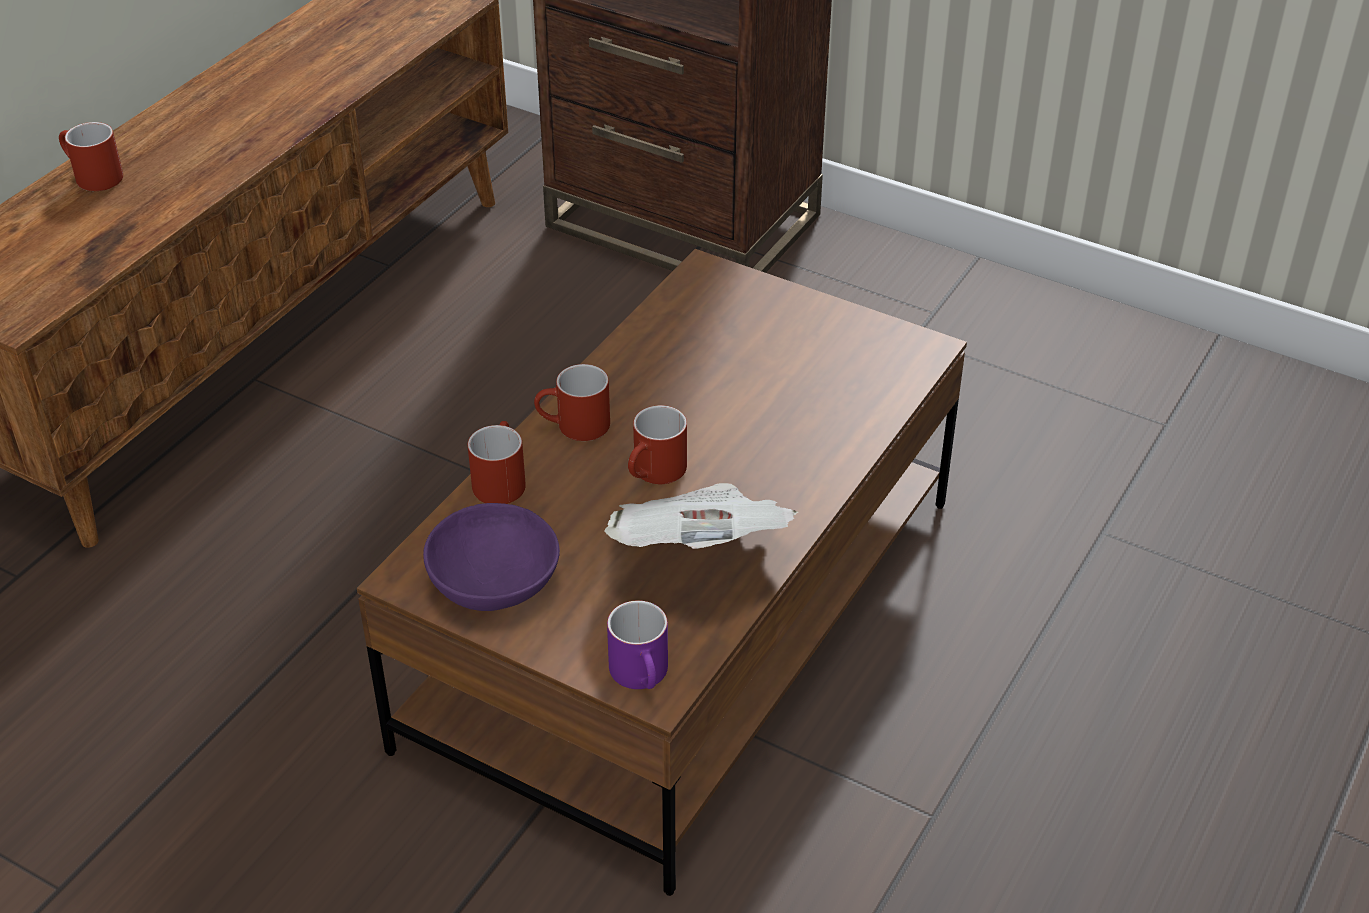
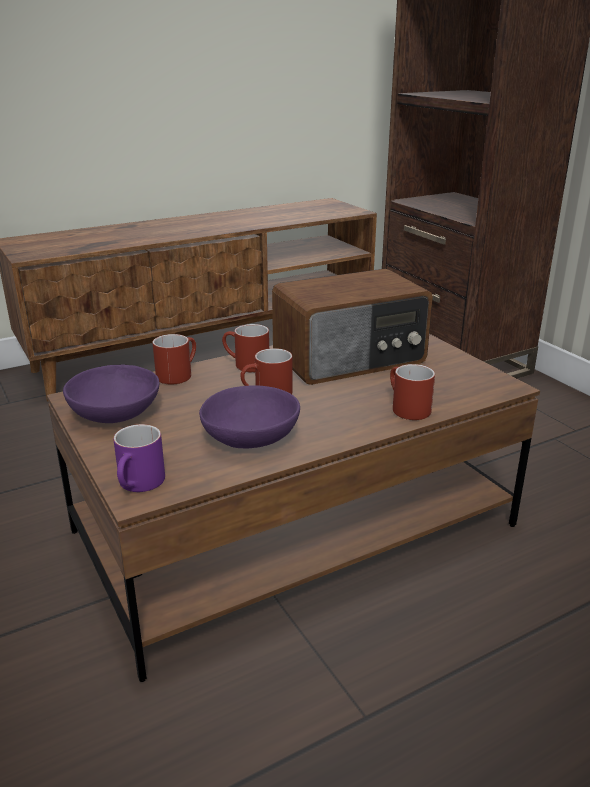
camera: 30 degrees right, 15 degrees down
red mug [59,122,123,191] -> red mug moved to [390,364,435,420]
newspaper [604,483,798,549] -> purple bowl [199,385,300,448]
none -> radio [272,269,433,385]

